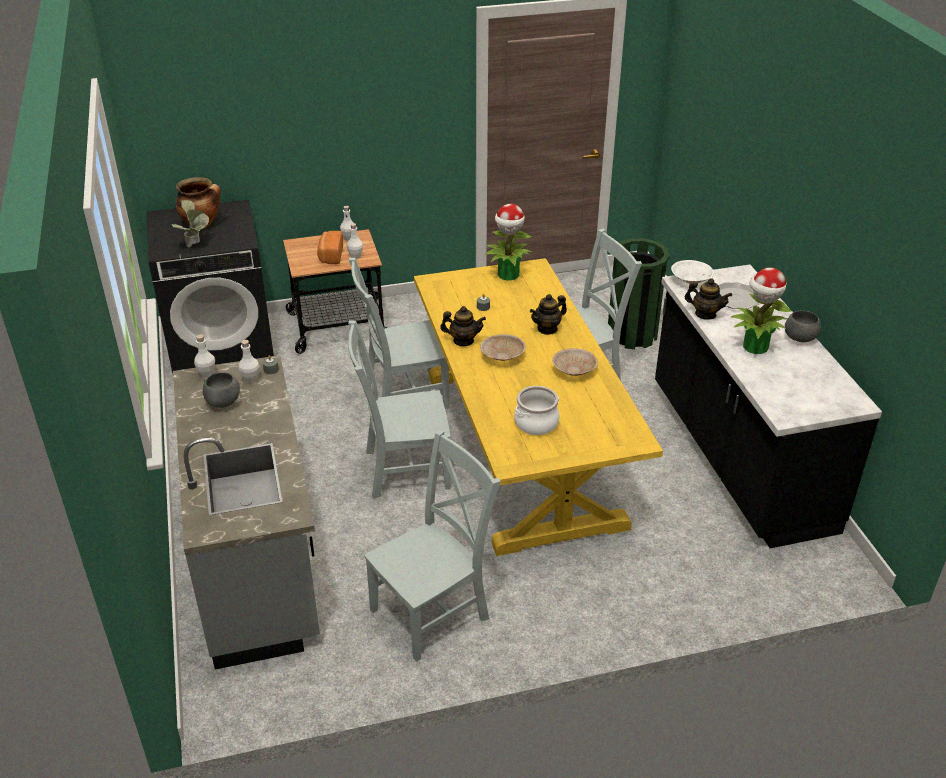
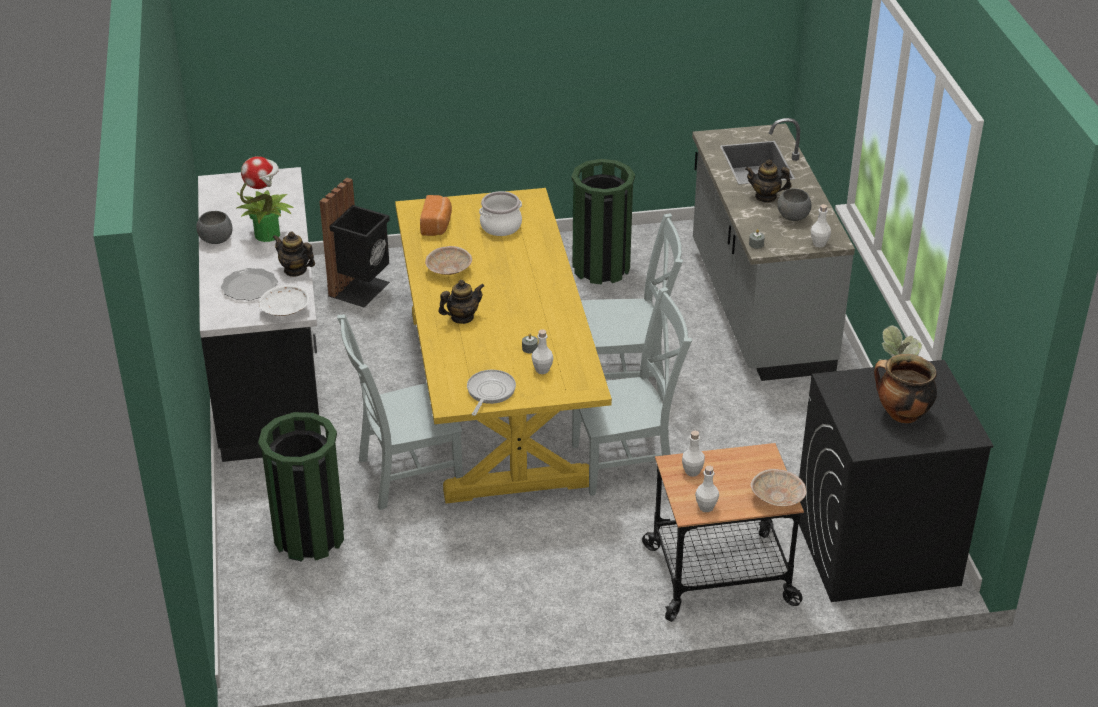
camera: 175 degrees left, 0 degrees up
white bottle [238,340,259,383] -> white bottle moved to [531,329,553,374]
bread [317,231,343,264] -> bread moved to [420,195,452,236]
grey chair [364,429,501,662] -> green trash can [572,159,635,285]
teapot [440,306,486,346] -> teapot moved to [745,160,791,203]
beige bowl [480,334,526,361] -> beige bowl moved to [750,469,806,506]
potted plant [484,203,532,280] -> frying pan [467,370,516,416]
none -> black trash can [319,177,390,308]

